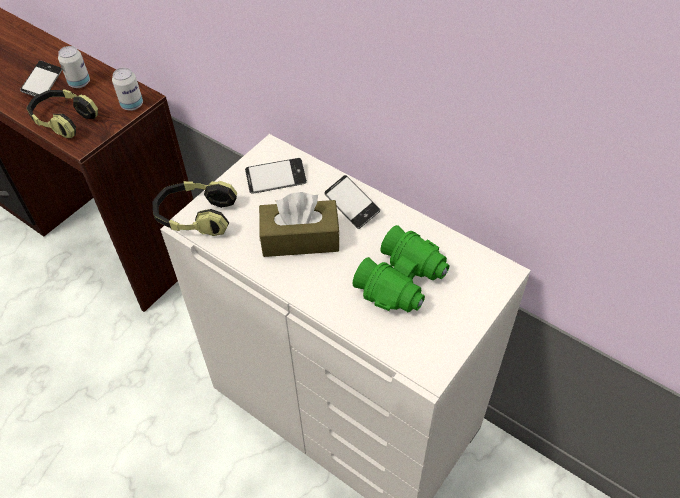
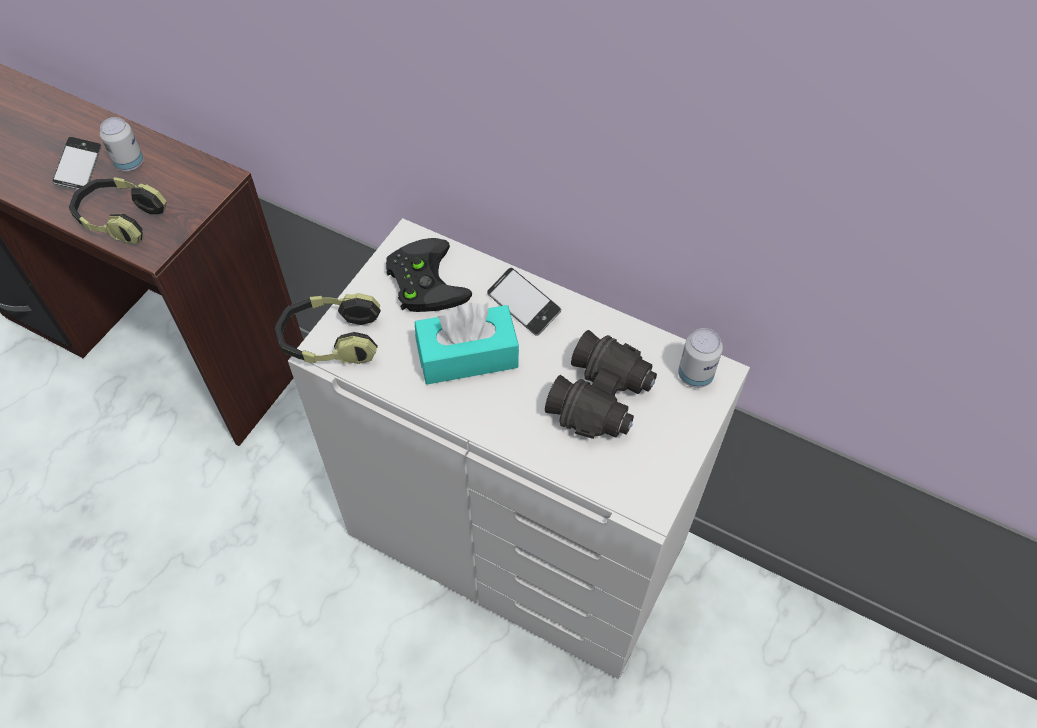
camera: 10 degrees left, 5 degrees up
can [112,68,143,111] -> can moved to [678,328,723,388]
phone [245,158,307,194] -> black game controller [386,238,472,312]
brown tissue box [259,192,340,257] -> turquoise tissue box [415,302,519,385]
green binoculars [352,225,449,312] -> black binoculars [545,330,657,439]

